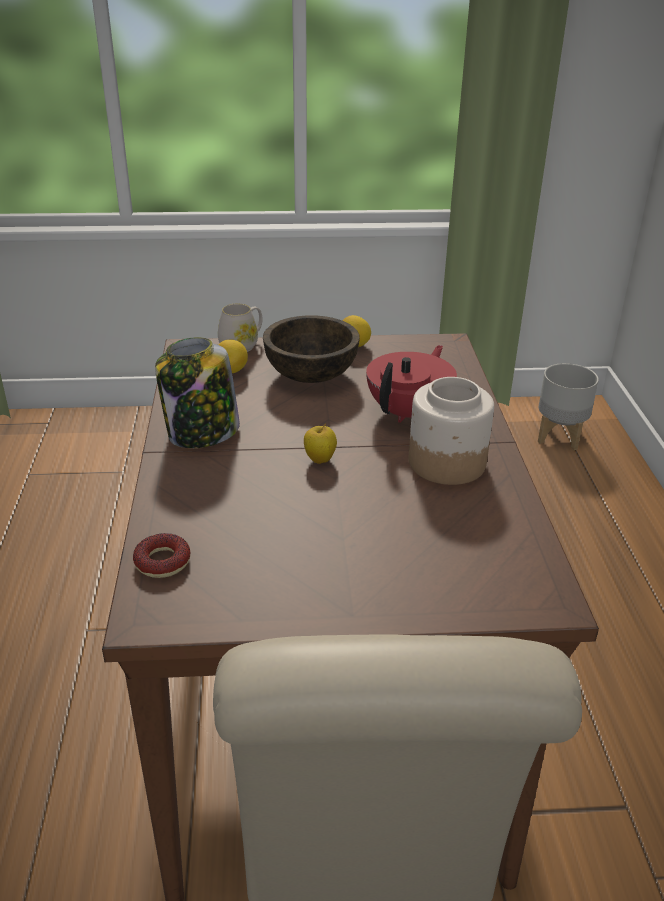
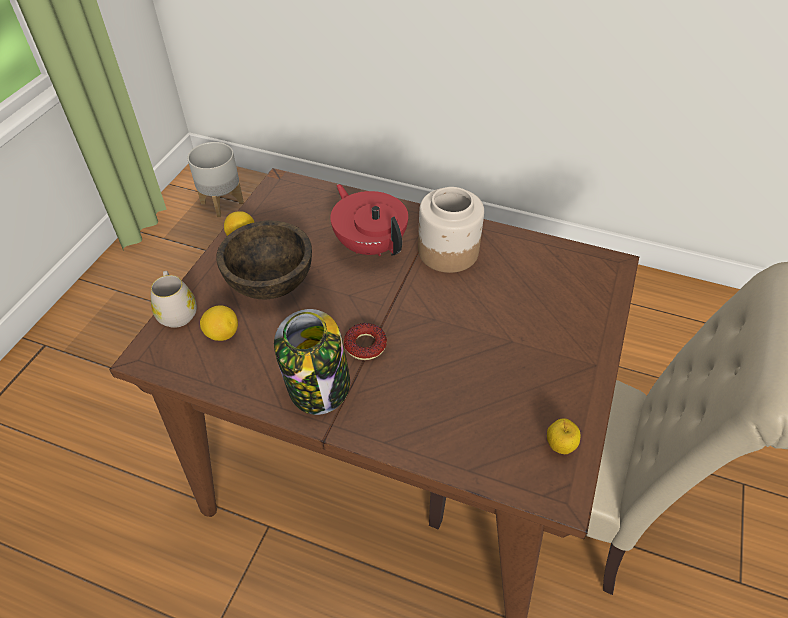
camera: 65 degrees left, 15 degrees up
donut [133,533,191,578] -> donut moved to [344,323,387,360]
apple [304,423,337,464] -> apple moved to [547,418,581,454]

